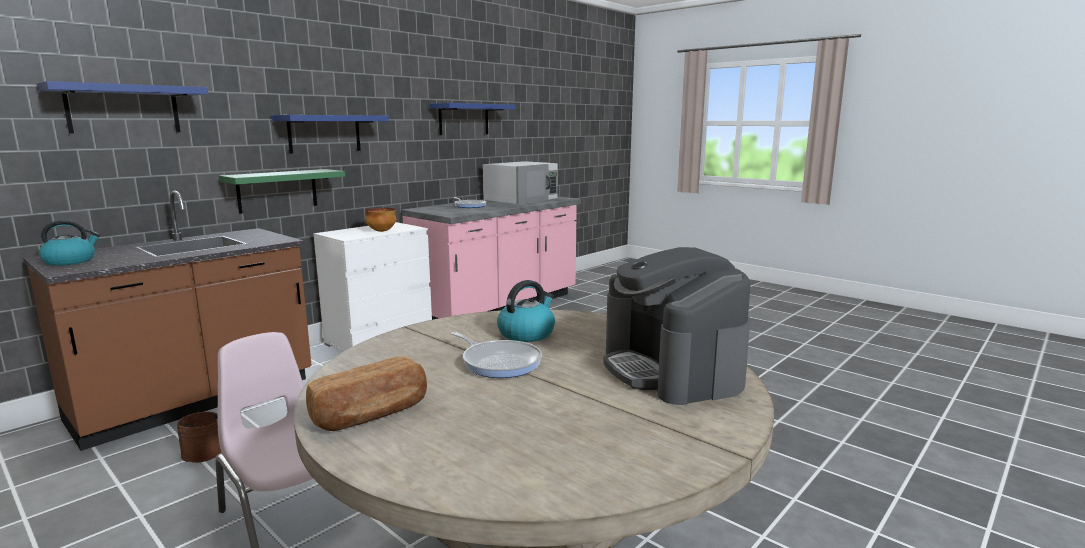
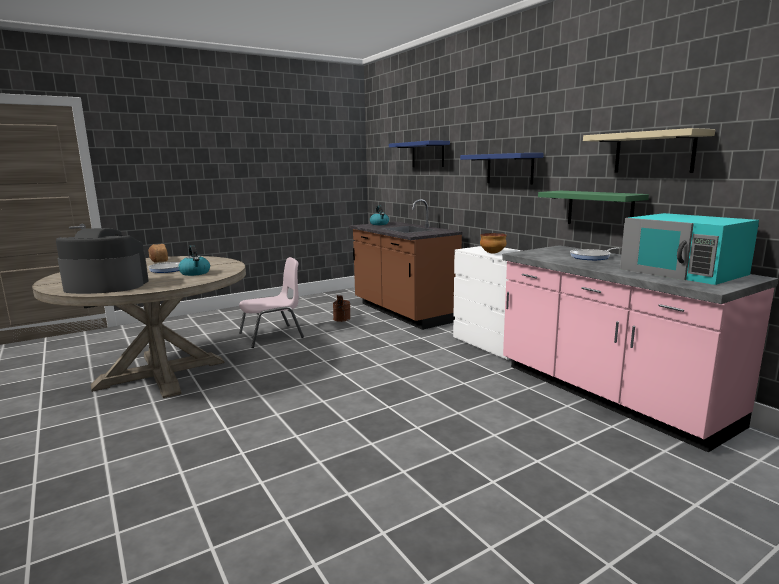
camera: 105 degrees right, 0 degrees up
green shelf [219,169,345,214] -> green shelf moved to [538,191,649,224]
blue shelf [429,103,515,135] -> beige shelf [583,128,715,173]
white microwave [483,161,558,204] -> turquoise microwave [620,213,759,285]

